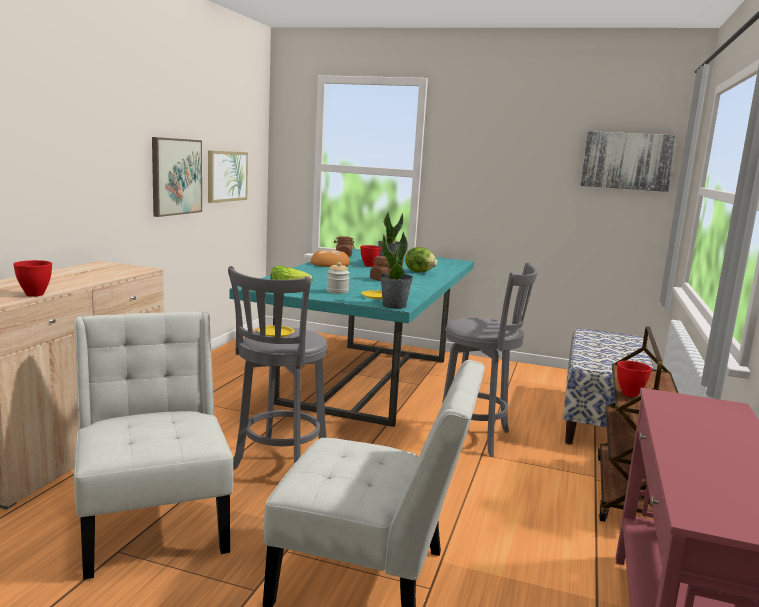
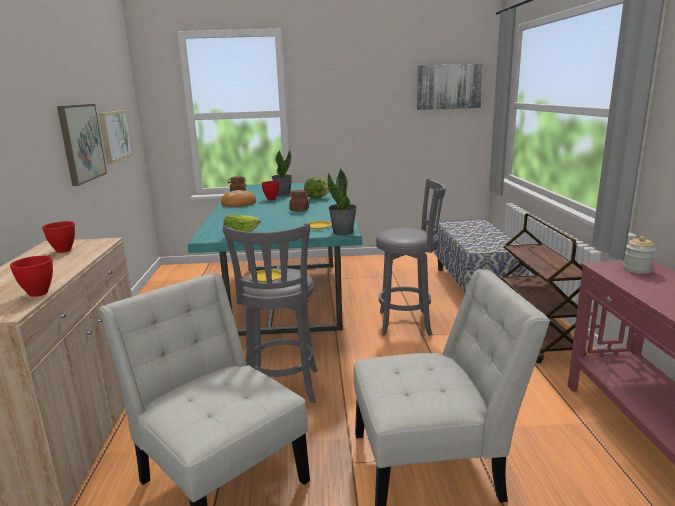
camera: 20 degrees left, 5 degrees up
jar [327,262,350,294] -> jar moved to [623,236,656,274]
red bowl [617,361,652,397] -> red bowl moved to [42,221,75,253]

